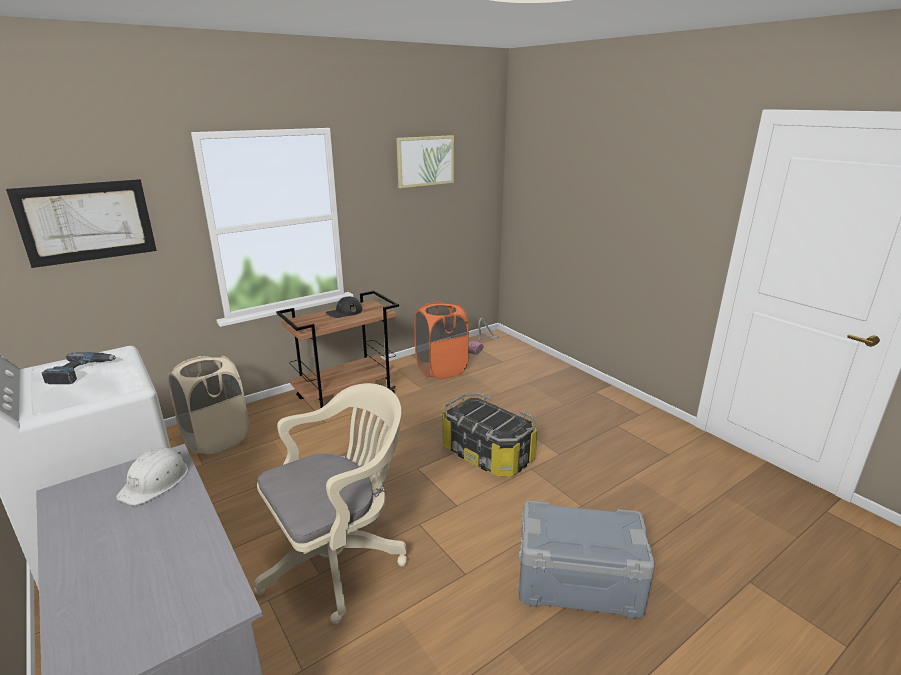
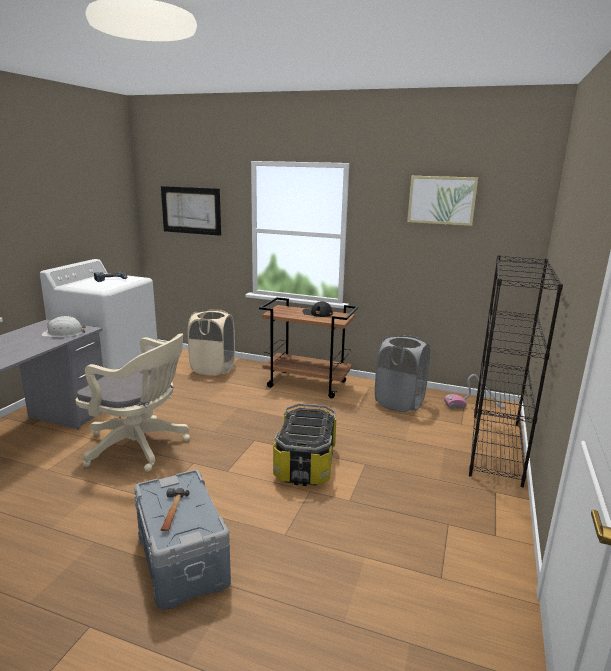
camera: 55 degrees right, 5 degrees down
orange laundry basket [414,302,469,379] -> grey laundry basket [375,335,430,412]
none -> hammer [160,488,189,531]
none -> black bookcase [469,255,563,487]

